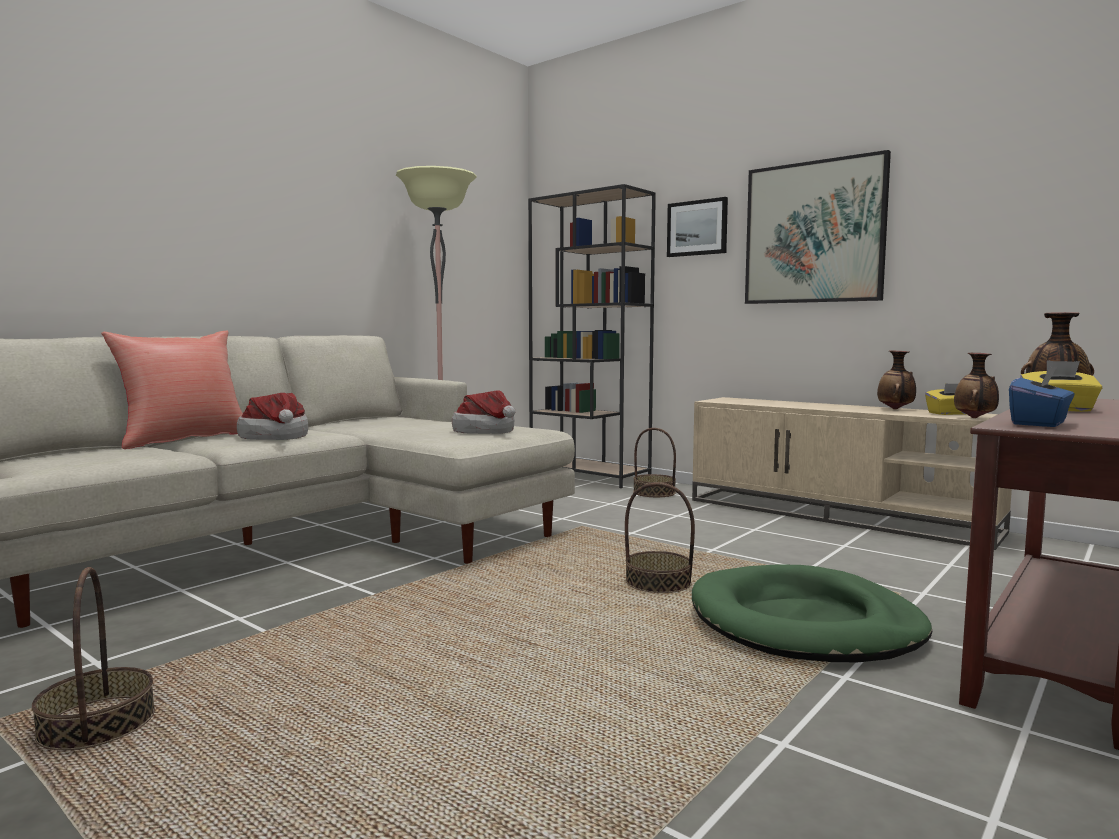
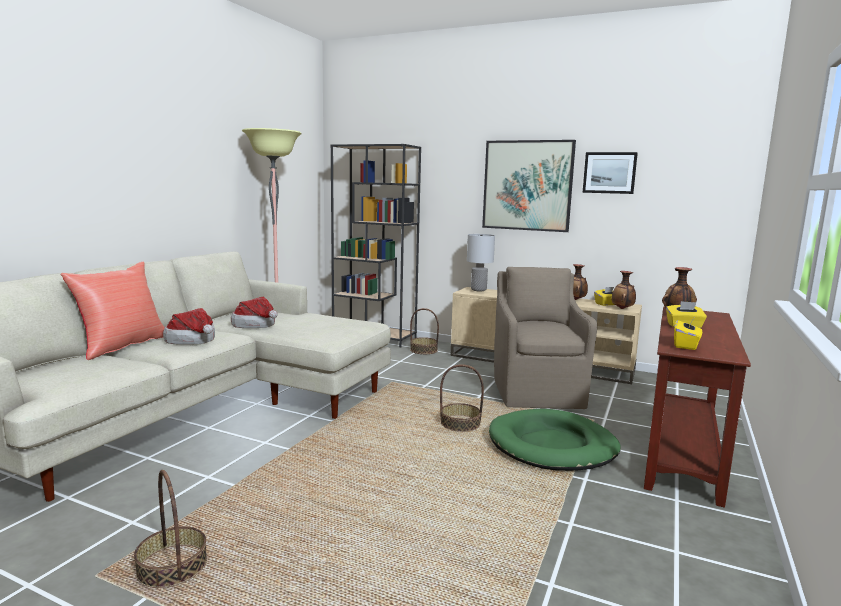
camera: 15 degrees left, 5 degrees up
hat [452,391,515,434] -> hat moved to [231,297,278,328]
picture [667,197,728,257] -> picture moved to [583,152,638,194]
blue tissue box [1009,366,1075,427] -> yellow tissue box [674,316,702,350]
none -> grey table lamp [467,234,495,292]
none -> brown armchair [494,267,597,409]

